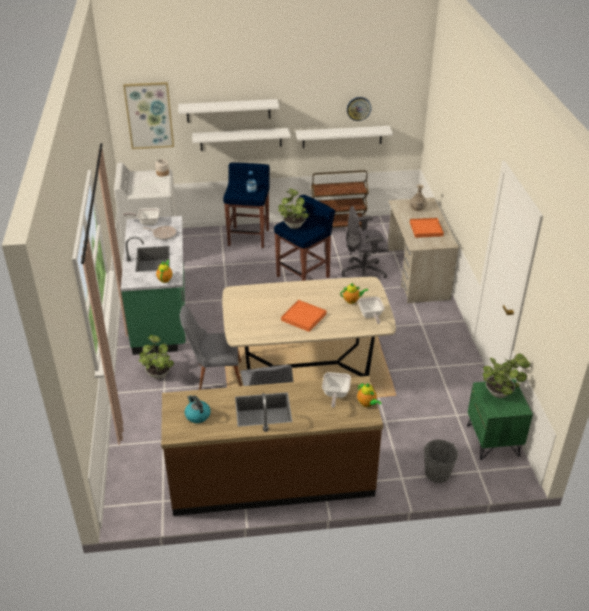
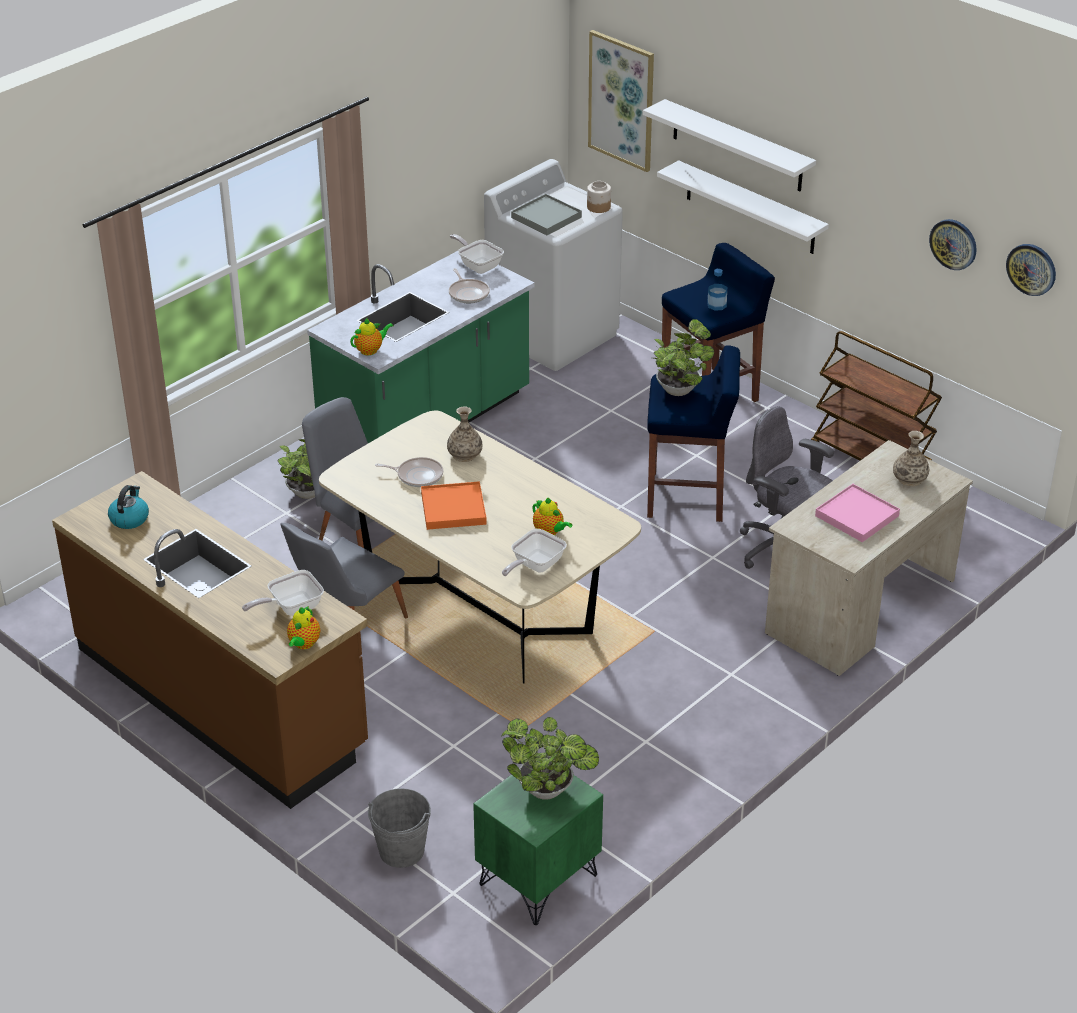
camera: 50 degrees right, 0 degrees up
white shelf [296,126,393,148] -> none
orange tray [410,218,444,238] -> pink tray [815,484,900,542]
none -> frying pan [375,457,443,487]
none -> vase [447,406,483,462]
none -> grey tray [511,194,582,235]
none -> wall clock [1006,244,1056,296]

